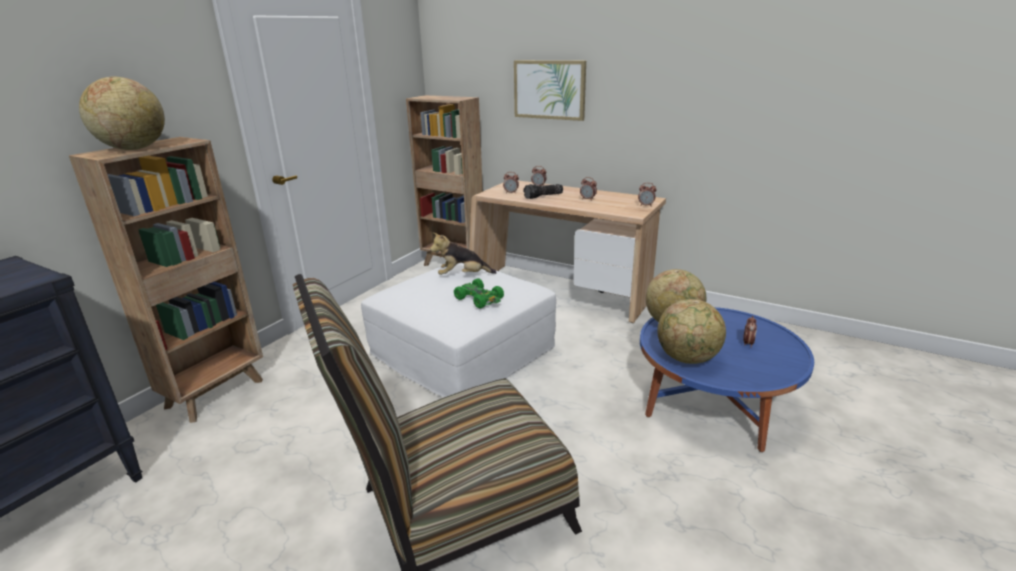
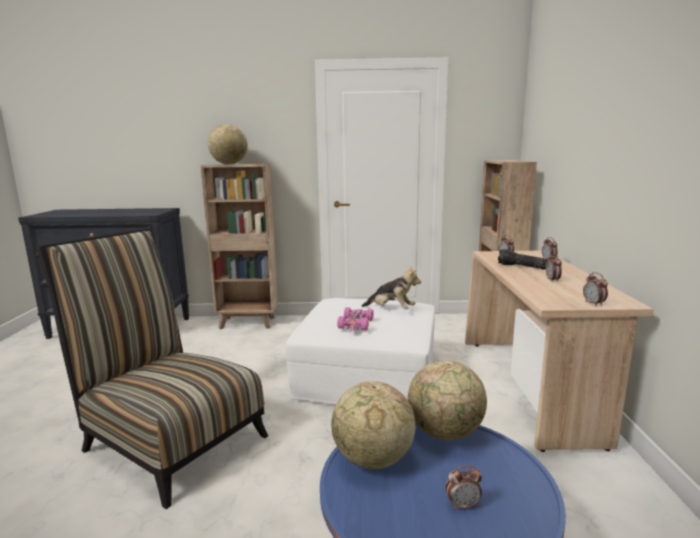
camera: 60 degrees right, 10 degrees down
plush toy [430,232,497,275] -> plush toy turned 150 degrees clockwise [362,265,421,309]
green toy car [454,278,504,308] -> pink toy car [337,307,374,331]
picture [514,60,586,121] -> none

